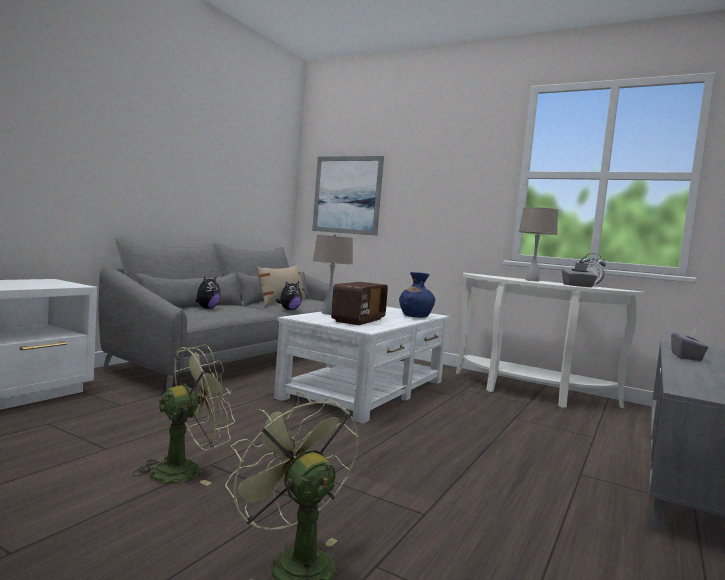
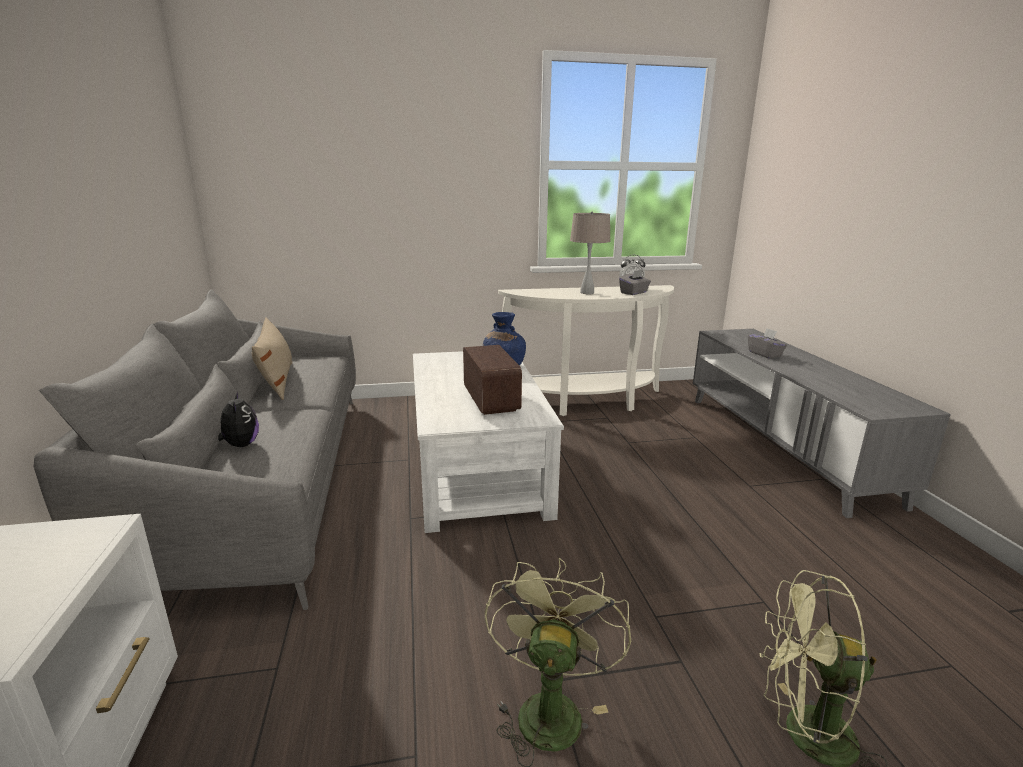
camera: 40 degrees left, 15 degrees up
plush toy [276,281,302,310] -> none
picture [312,156,384,236] -> none
beige table lamp [313,234,353,315] -> none

